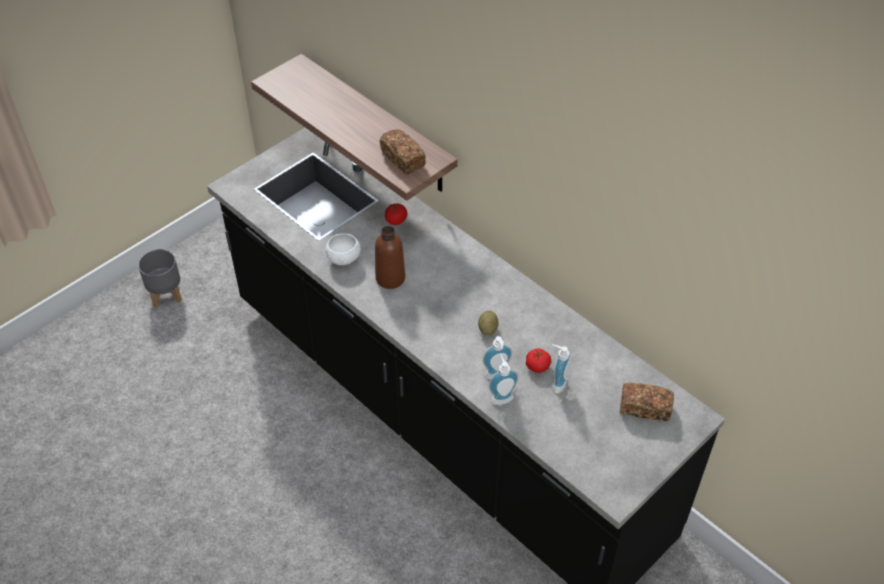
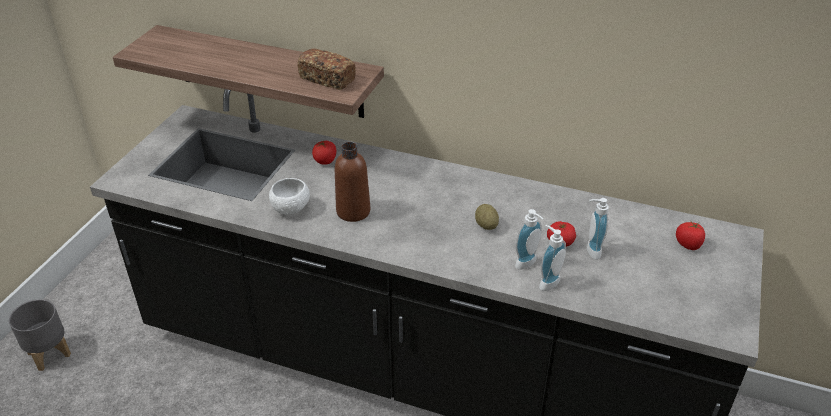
camera: 25 degrees left, 10 degrees down
bread [620,383,674,421] -> tomato [676,222,705,250]

